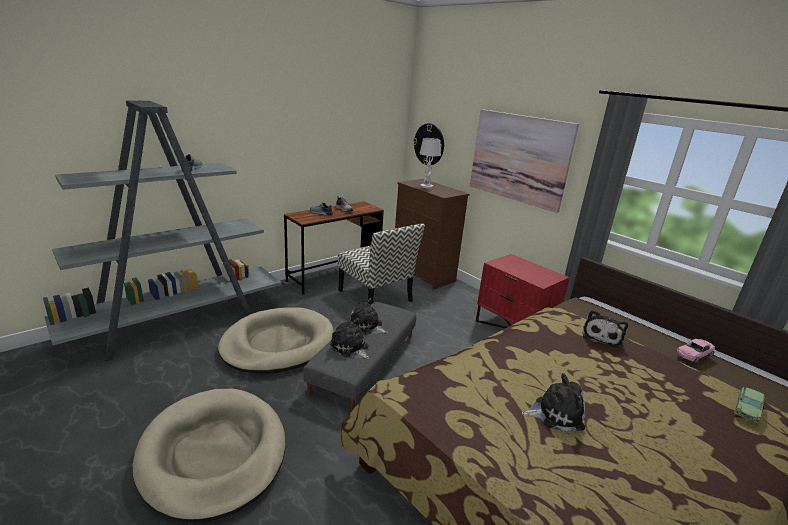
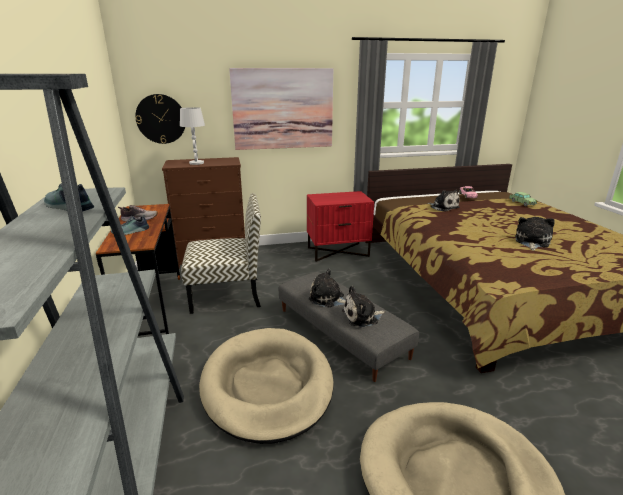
camera: 60 degrees left, 0 degrees up
plush toy [350,298,388,335] -> plush toy turned 60 degrees clockwise [308,269,346,307]

